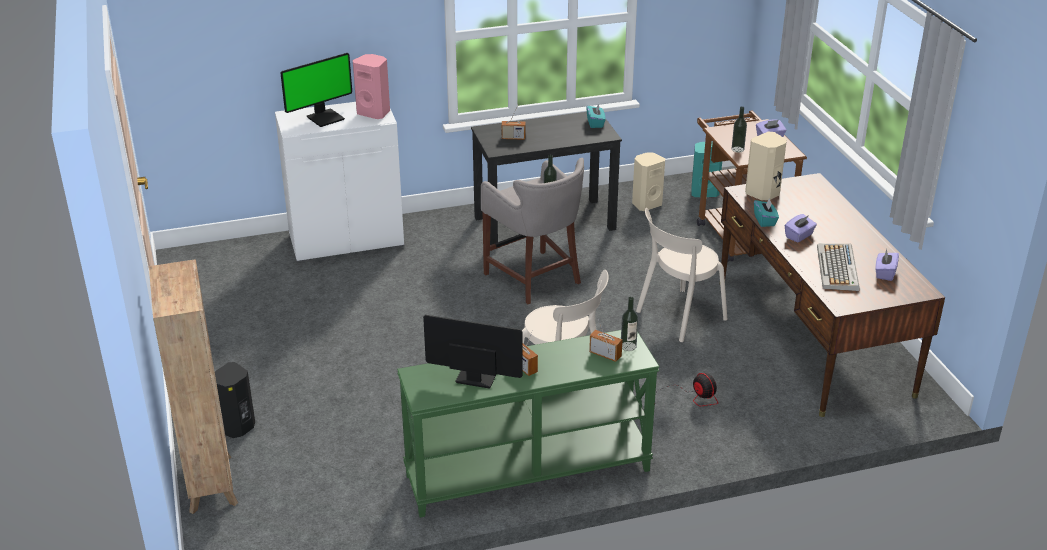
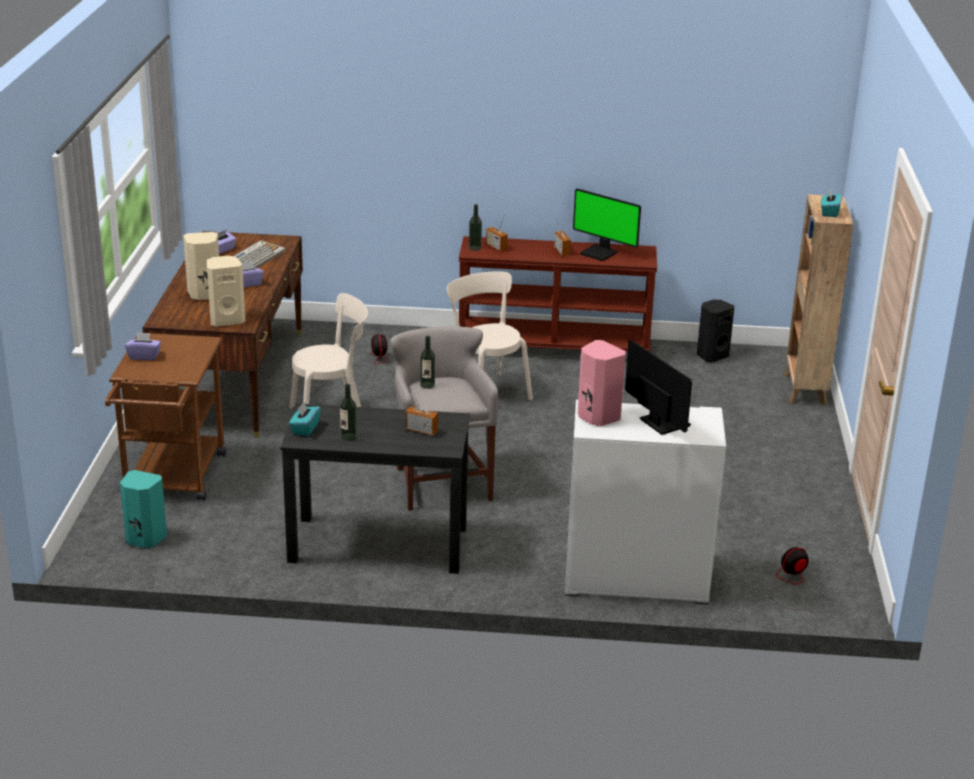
camera: 160 degrees left, 5 degrees down
black speaker [215,362,255,438] -> black speaker moved to [697,300,734,362]
monitor [281,53,352,127] -> monitor turned 75 degrees clockwise [625,340,692,435]
green console table [397,330,659,518] -> brown console table [459,236,657,352]
beige speaker [632,153,665,211] -> beige speaker moved to [183,232,219,300]
bottle [732,107,747,152] -> bottle moved to [340,384,357,441]
turquoise tissue box [754,198,779,227] -> turquoise tissue box moved to [821,189,842,217]
none -> fan [767,547,822,619]

